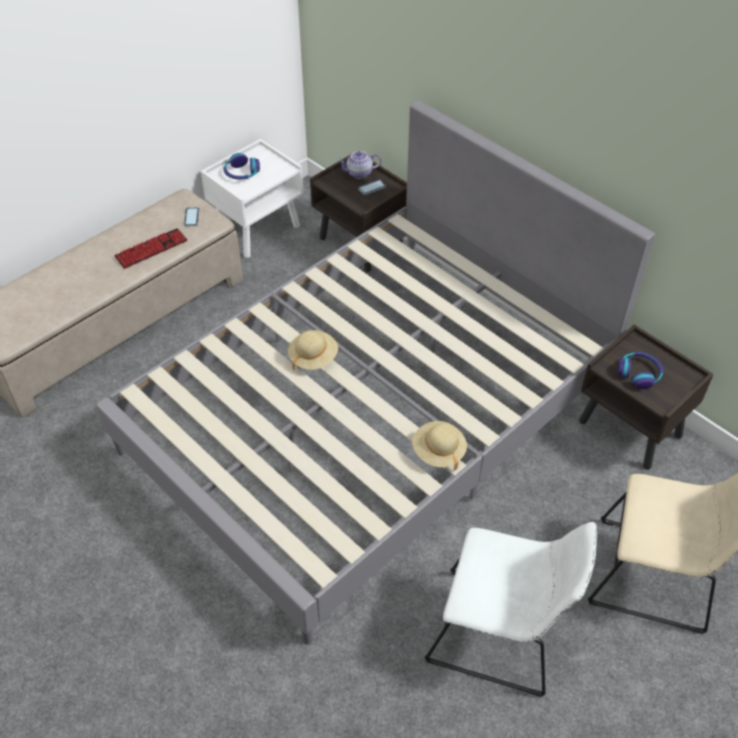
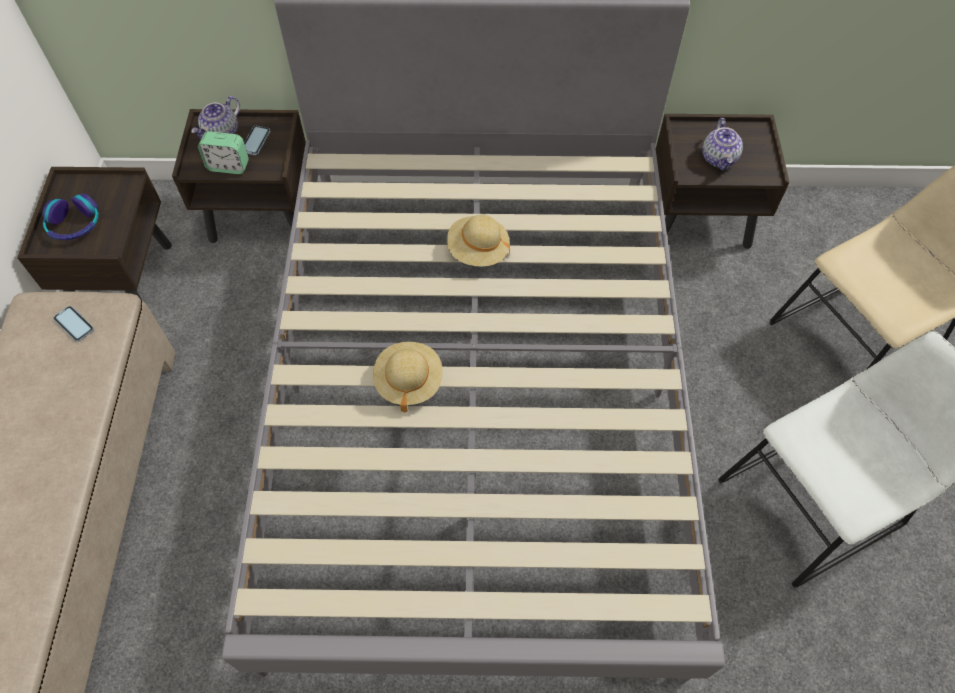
camera: 45 degrees left, 10 degrees up
keyboard [115,228,187,269] -> none
white nightstand [201,139,304,258] -> brown nightstand [17,167,172,301]
beige hat [412,421,467,470] -> beige hat moved to [447,215,510,267]
headphones [617,352,664,389] -> teapot [702,118,743,170]
none -> alarm clock [198,131,249,174]

